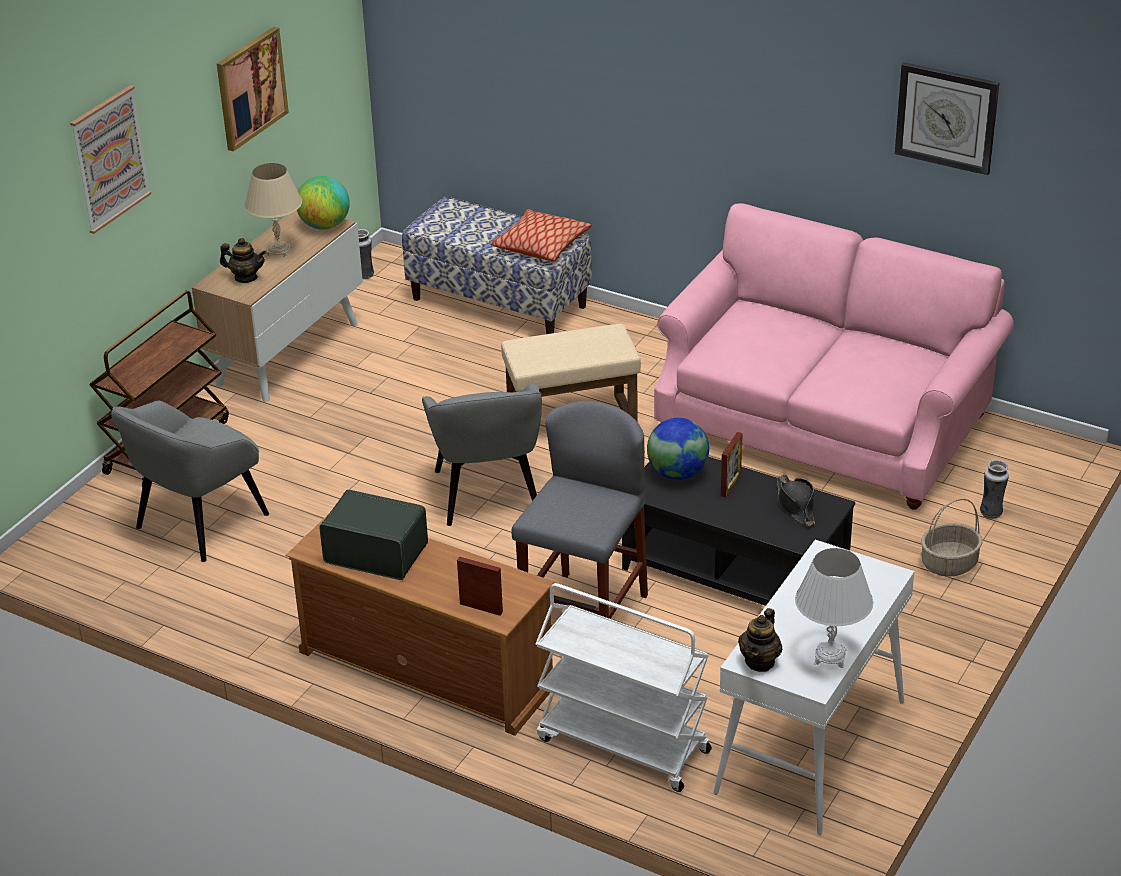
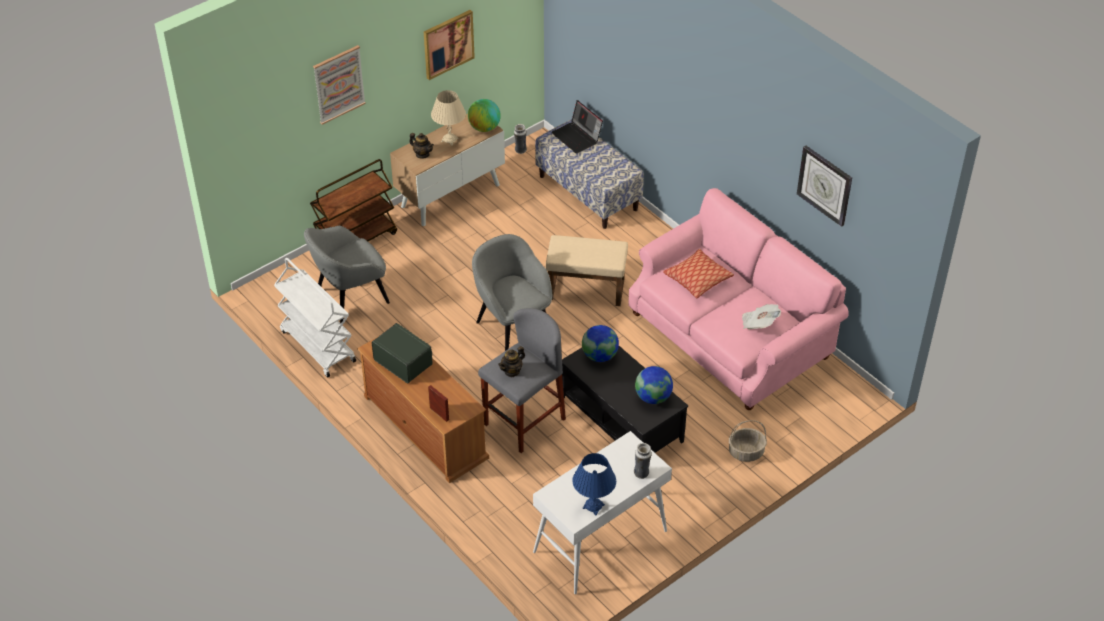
camera: 20 degrees right, 10 degrees up
grey armchair [422,383,542,526] -> grey armchair turned 135 degrees clockwise [472,234,552,351]
pillow [491,209,591,261] -> pillow moved to [663,249,734,299]
white cart [536,583,712,792] -> white cart moved to [274,258,356,377]
picture frame [721,432,743,498] -> none
teapot [738,608,782,672] -> teapot moved to [498,346,525,377]
black hat [777,475,815,526] -> globe [635,366,673,404]
white table lamp [795,548,873,668] -> blue table lamp [572,453,616,515]
vase [980,460,1009,519] -> vase moved to [634,443,652,479]
none -> laptop [552,100,603,154]
none -> newspaper [742,304,781,329]

